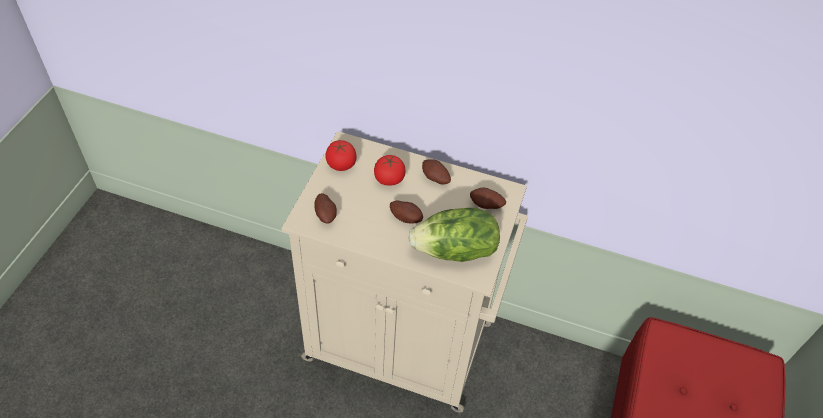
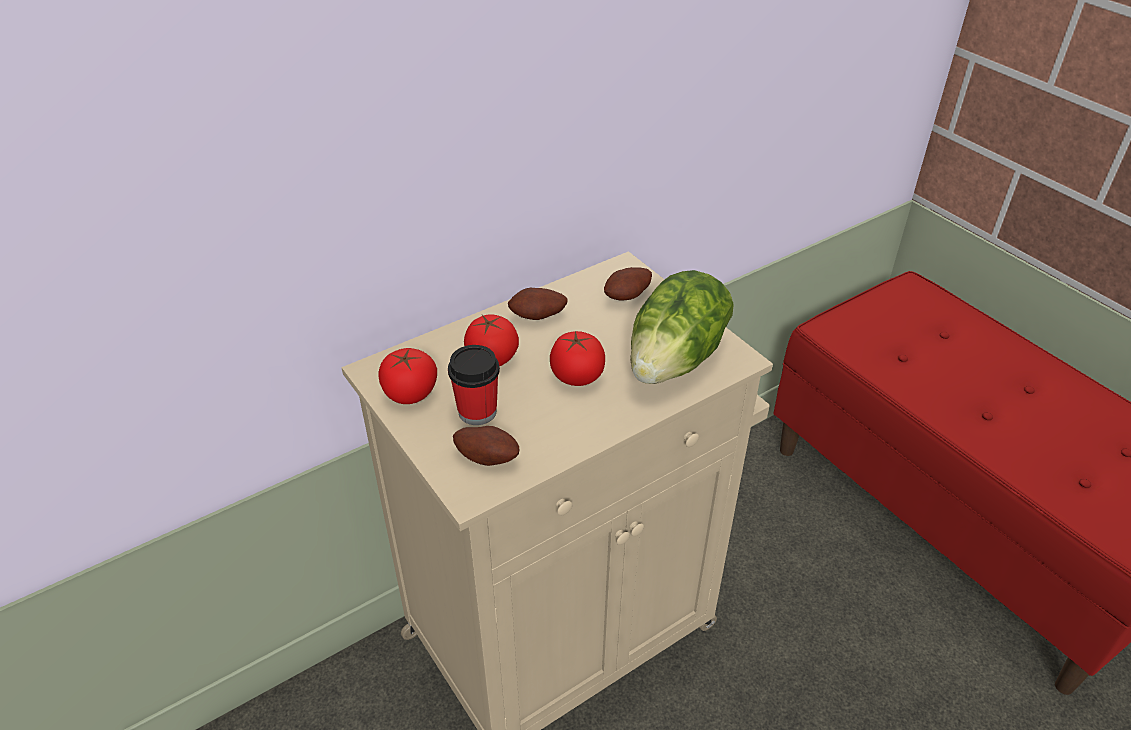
camera: 50 degrees left, 10 degrees down
potato [390,200,423,223] -> tomato [550,331,605,386]
none -> cup [448,345,500,425]

